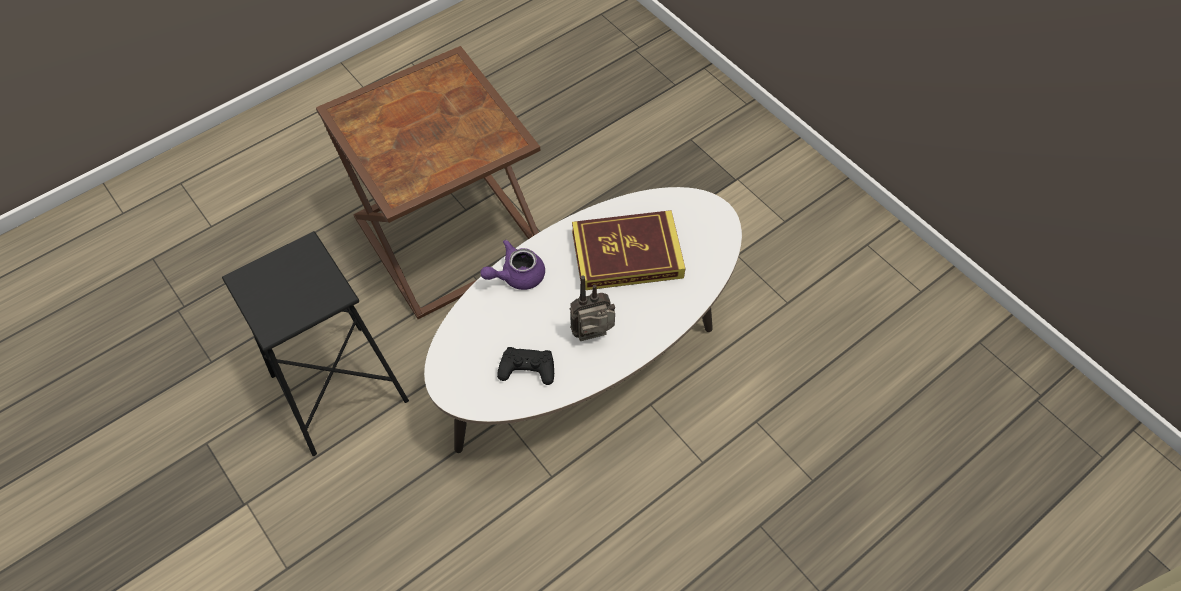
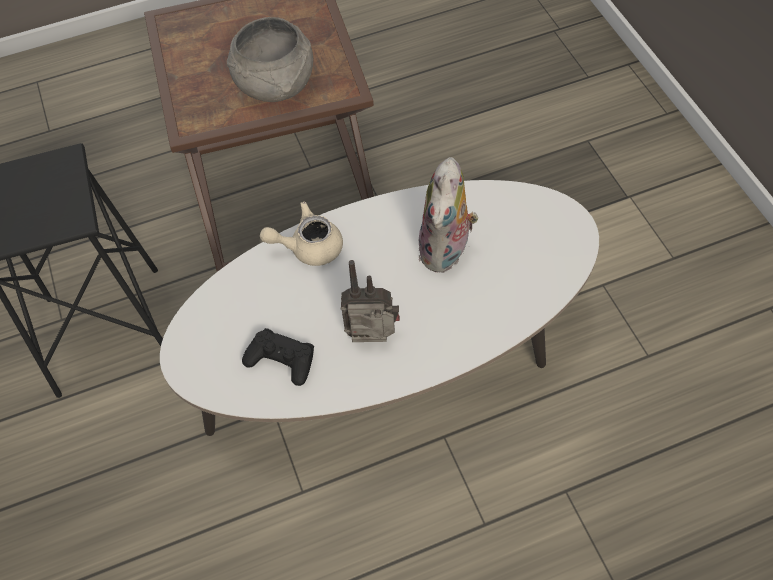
camera: 20 degrees right, 0 degrees up
purple teapot [481,240,545,290] -> beige teapot [260,202,343,266]
book [572,210,685,290] -> plush toy [418,157,478,273]
none -> grey bowl [226,17,313,102]

